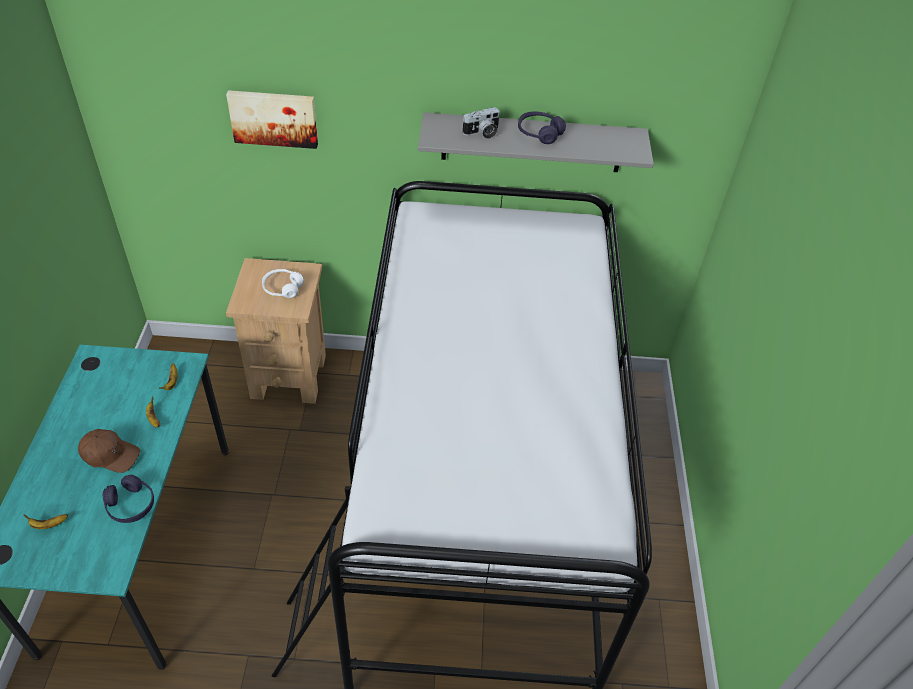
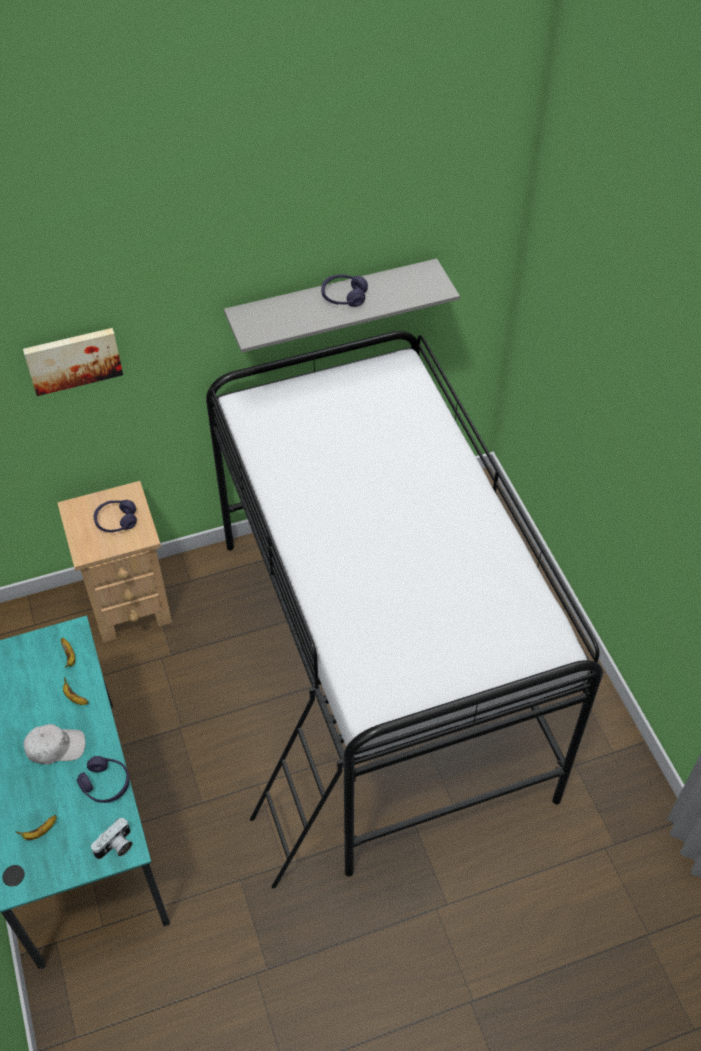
camera: 20 degrees left, 5 degrees up
brown cap [78,429,141,473] -> white cap [24,724,86,765]
white headphones [262,269,304,298] -> purple headphones [94,500,137,533]
camera [462,107,500,139] -> camera moved to [91,818,133,859]

